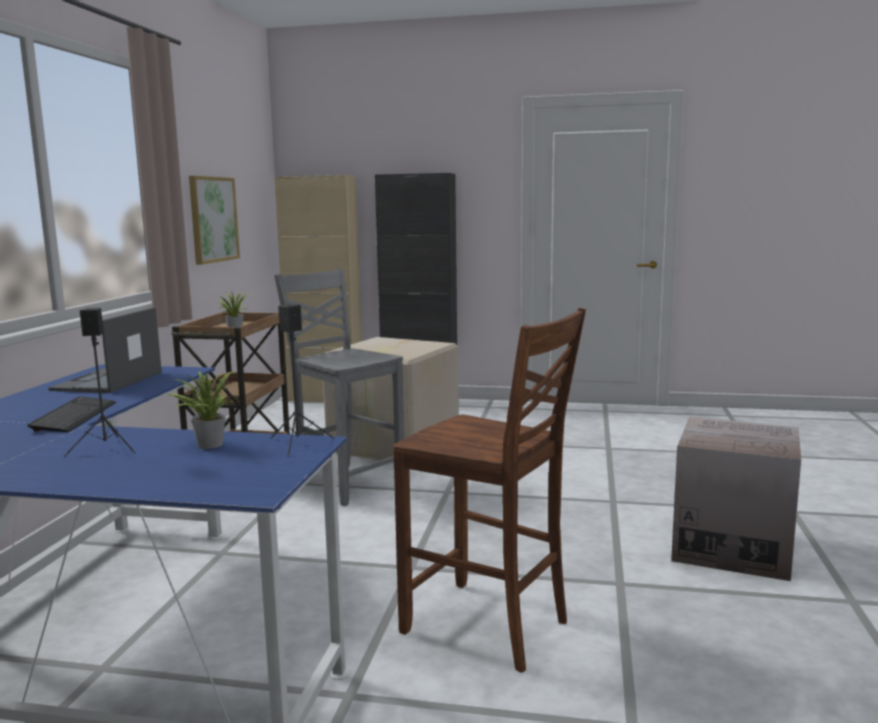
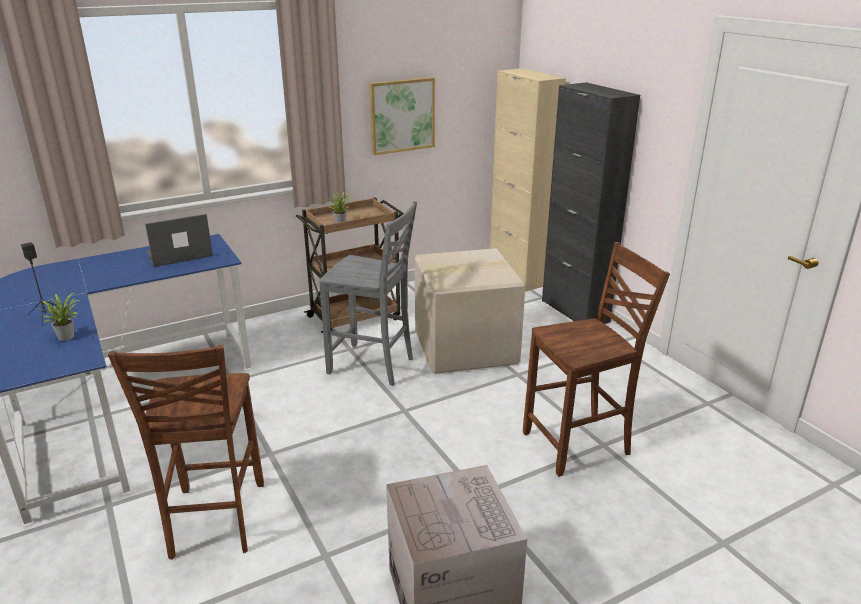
camera: 50 degrees right, 15 degrees up
keyboard [27,396,116,432] -> none
black speaker [270,304,335,457] -> none
grey chair [274,269,404,506] -> grey chair turned 105 degrees clockwise [319,201,417,386]
none -> brown chair [523,242,670,477]

